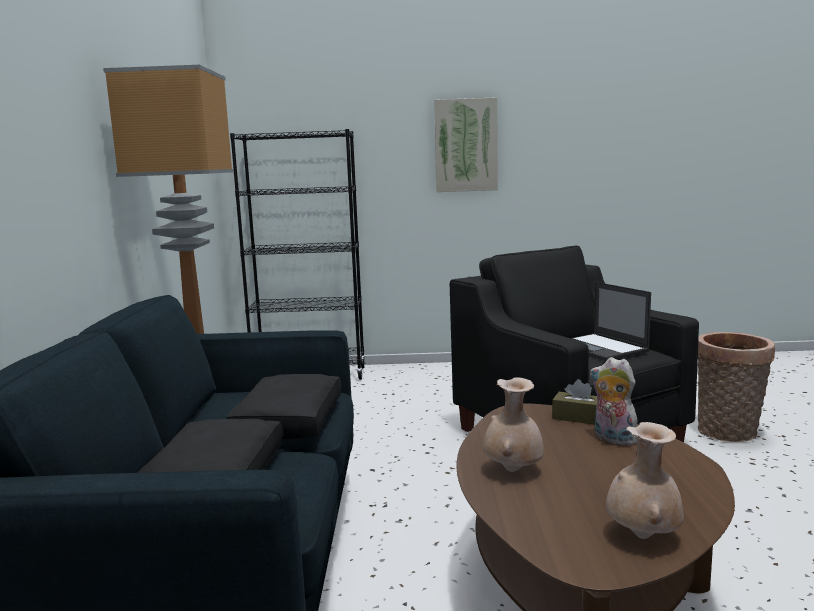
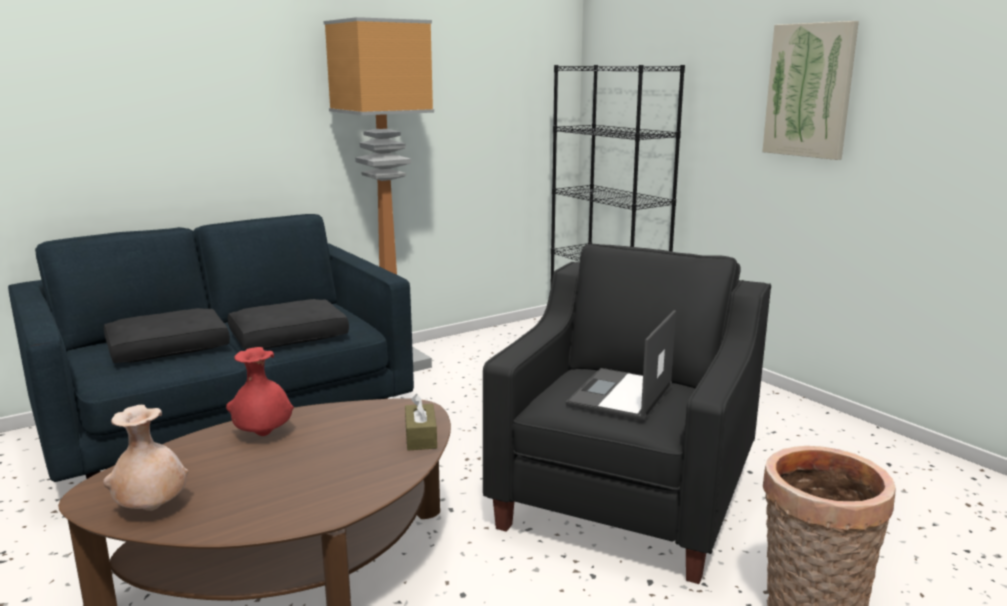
camera: 55 degrees right, 5 degrees up
beige vase [483,377,544,472] -> red vase [226,347,294,436]
plush toy [590,357,638,446] -> none

